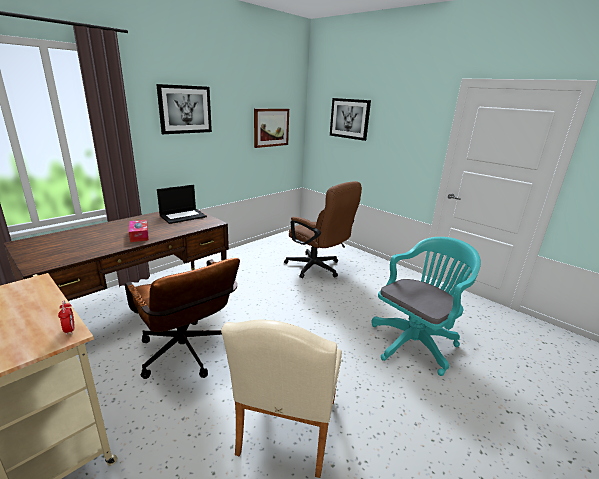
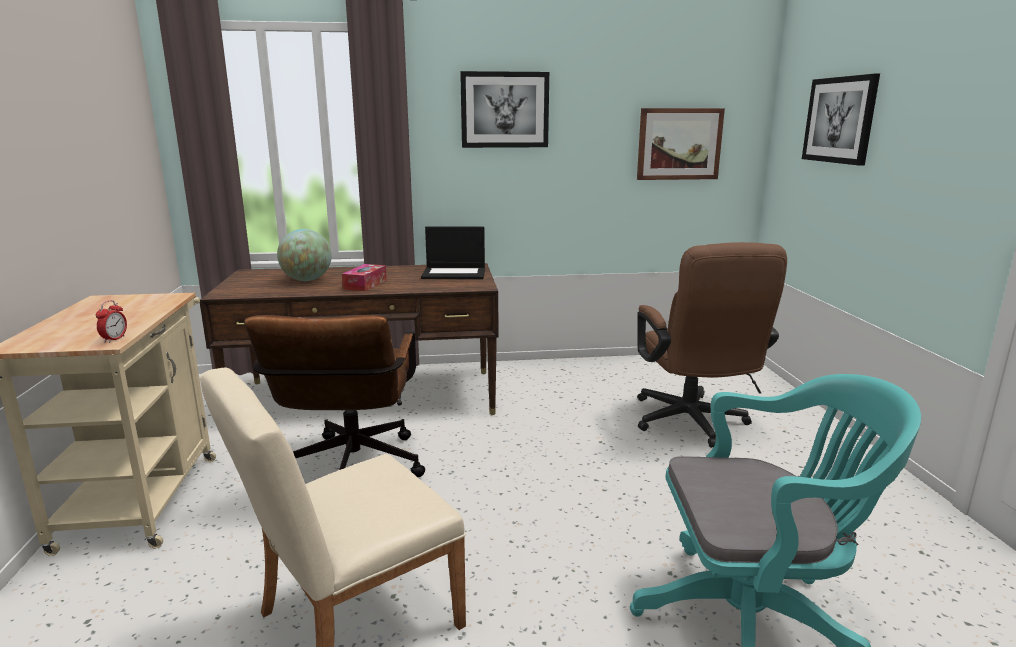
camera: 40 degrees right, 5 degrees down
none -> globe [277,229,332,281]

